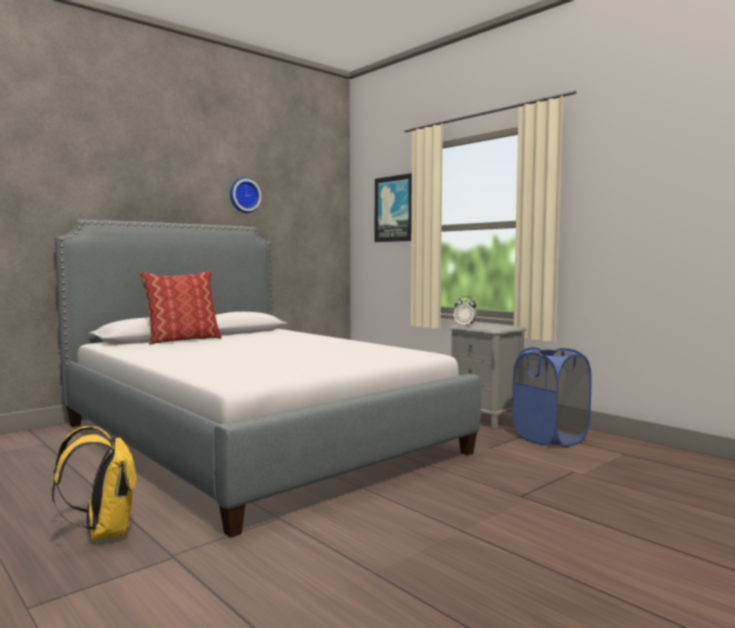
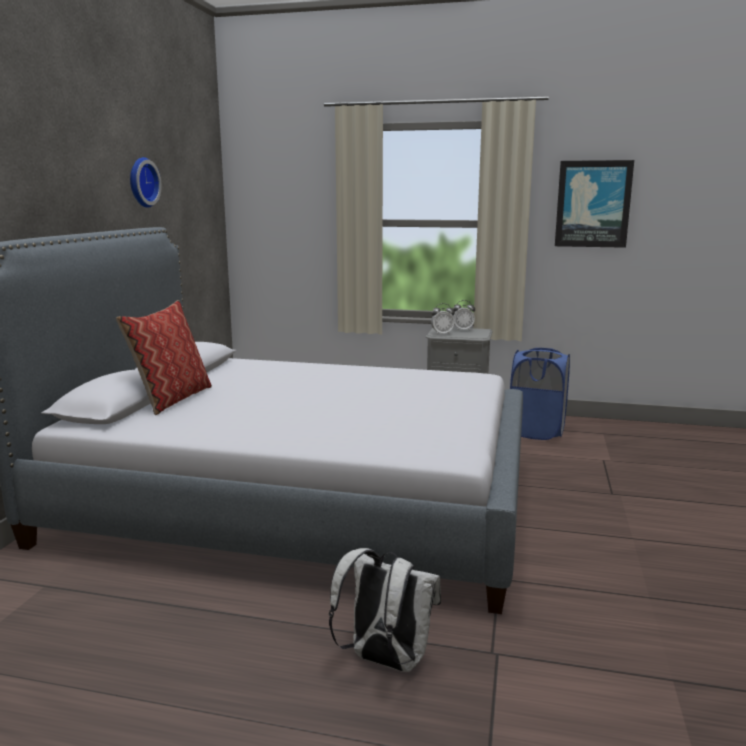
camera: 35 degrees left, 10 degrees up
yellow backpack [52,426,138,540] -> white backpack [329,548,441,672]
picture [375,173,412,242] -> picture moved to [555,160,634,248]
none -> alarm clock [453,300,475,331]

